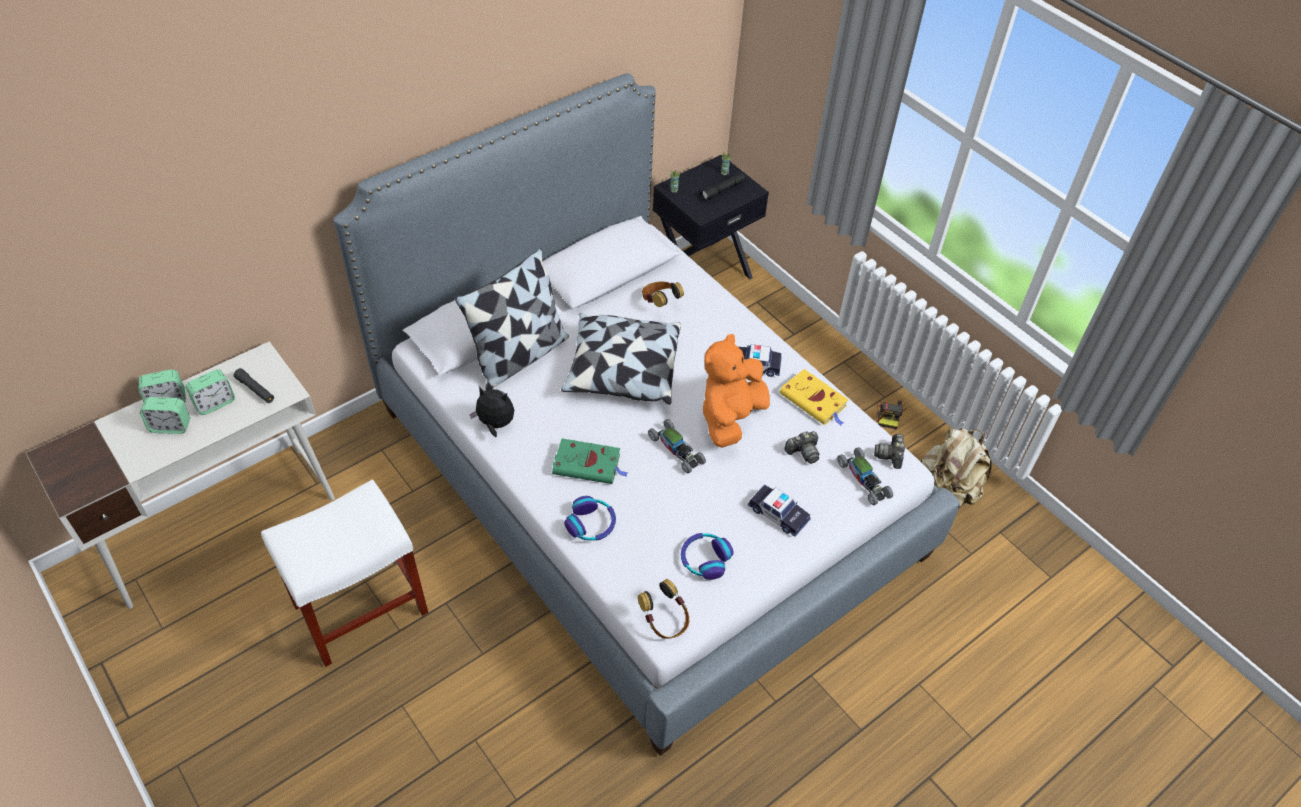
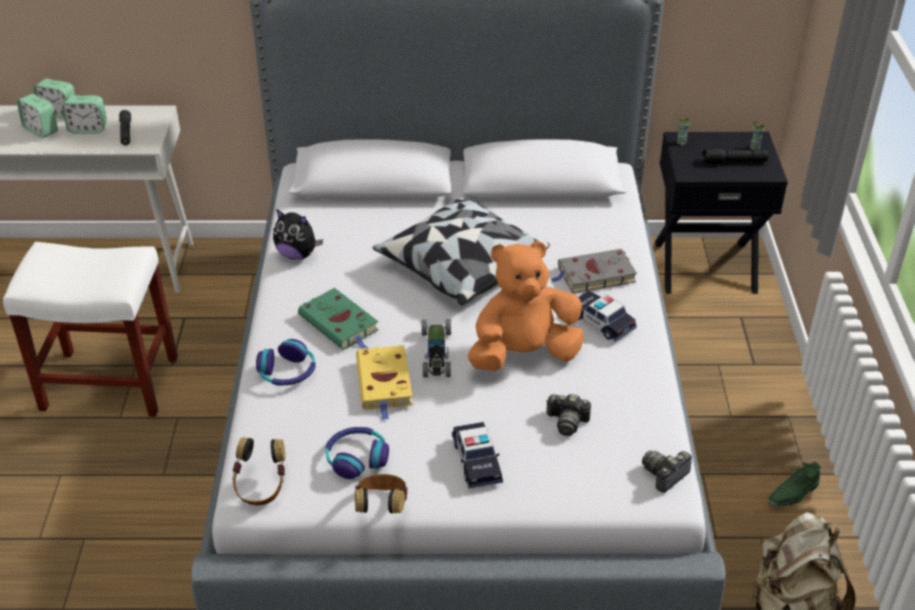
camera: 40 degrees right, 10 degrees down
pillow [455,248,569,390] -> none
plush toy [470,386,514,437] -> plush toy turned 150 degrees clockwise [273,209,323,260]
headphones [642,282,684,307] -> headphones moved to [355,474,408,513]
yellow book [780,369,848,425] -> yellow book moved to [356,345,413,420]
toy car [837,447,893,505] -> none
camera [876,400,906,430] -> green shoe [768,462,821,506]
none -> grey book [551,249,637,293]

